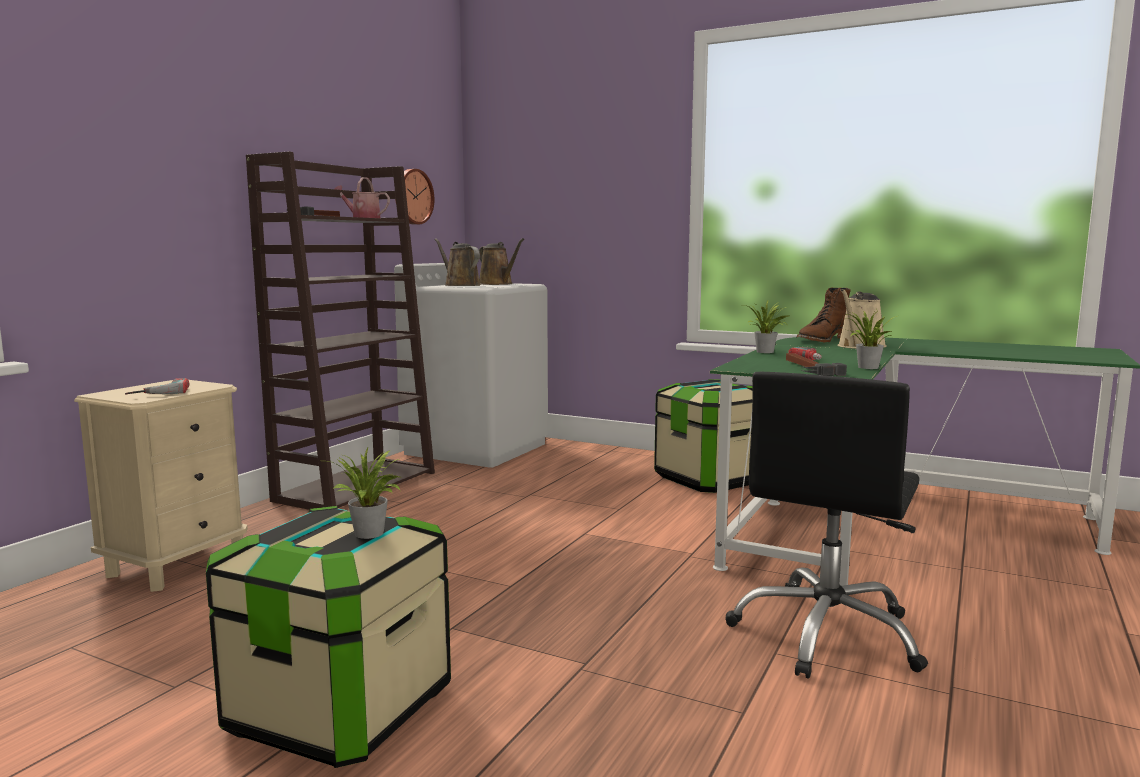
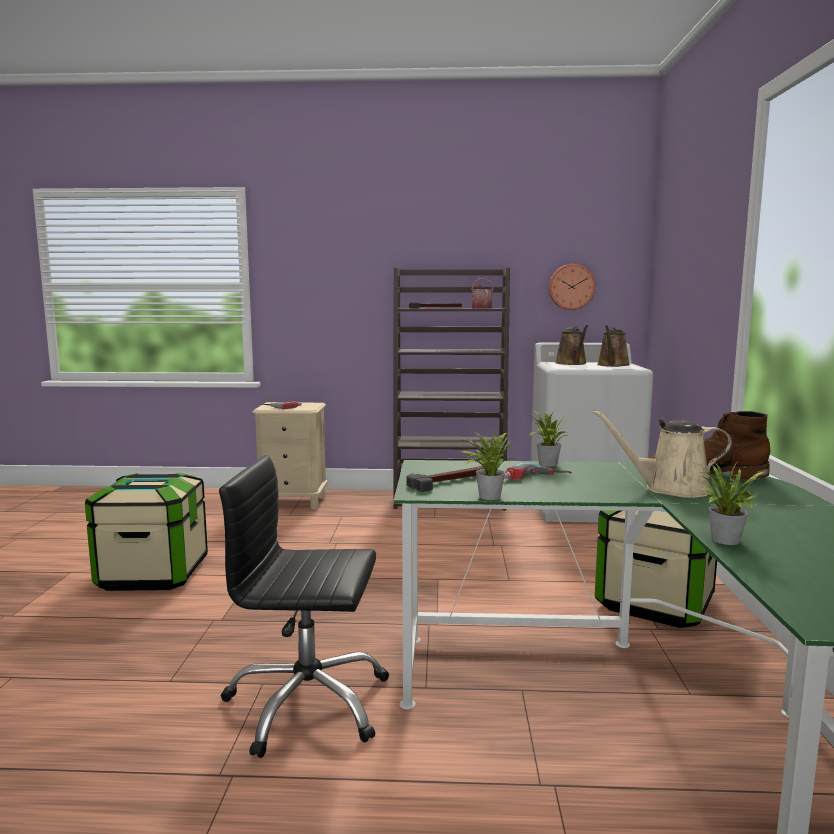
camera: 65 degrees right, 0 degrees up
potted plant [328,446,401,539] -> potted plant moved to [691,462,766,545]
brown watering can [434,238,480,286] -> brown watering can turned 150 degrees clockwise [555,325,588,365]

